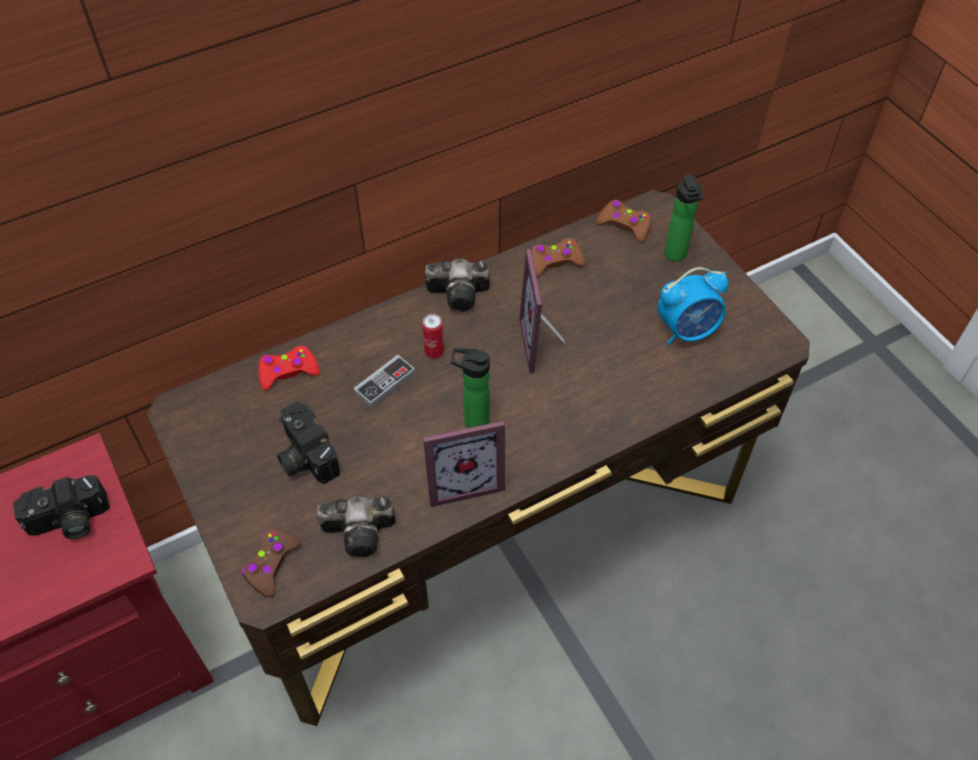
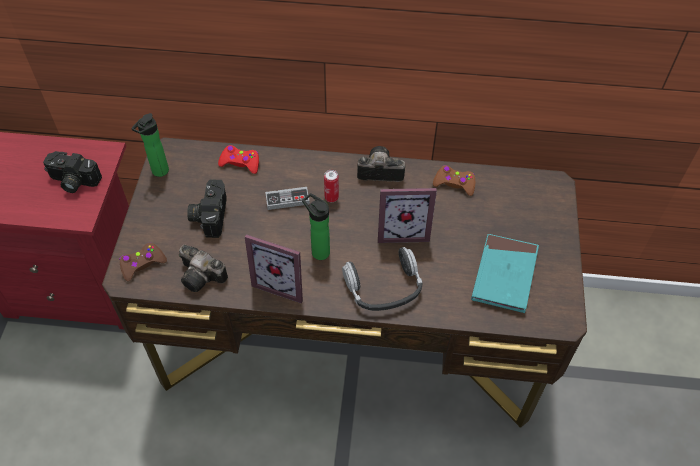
camera: 35 degrees right, 0 degrees up
camera [425,259,490,312] -> camera turned 150 degrees clockwise [357,146,405,182]
picture frame [519,249,565,373] -> picture frame turned 120 degrees counterclockwise [378,188,437,243]
brown game controller [596,200,651,242] -> none
alarm clock [658,267,728,345] -> turquoise book [471,234,539,313]
bottle [665,174,703,261] -> bottle moved to [131,113,169,177]
none -> headphones [342,247,422,311]

